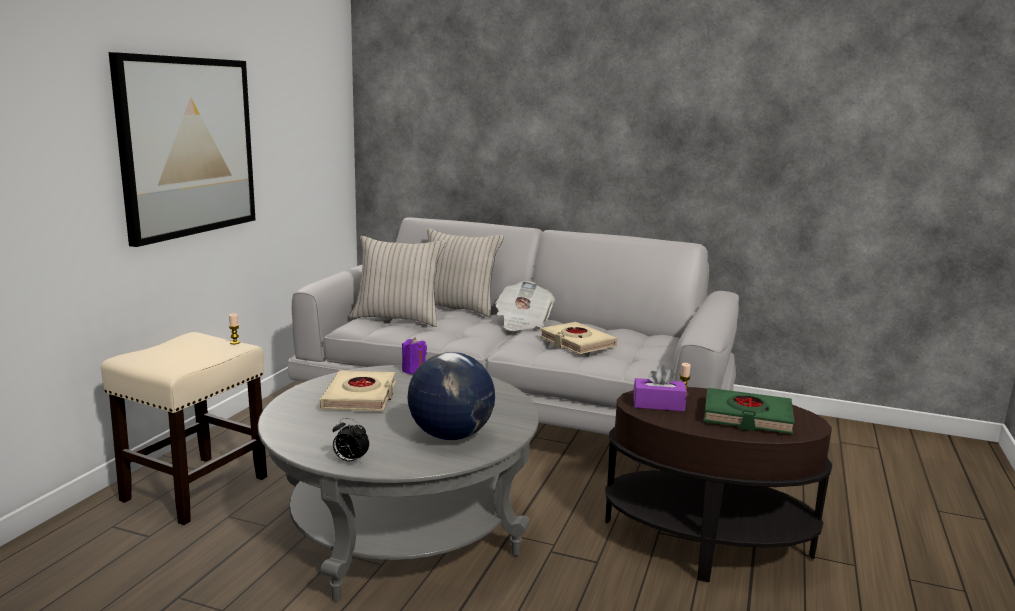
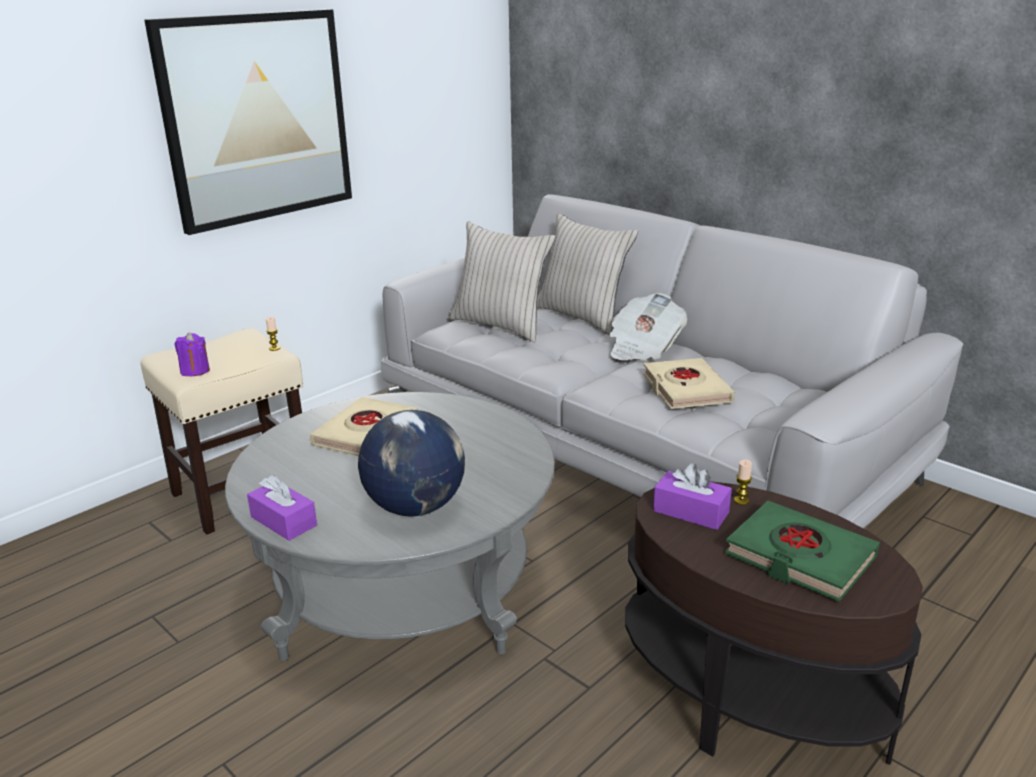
camera: 25 degrees right, 10 degrees up
alarm clock [332,418,369,463] -> purple tissue box [247,475,317,541]
purple candle [402,337,427,374] -> purple candle moved to [175,333,210,376]

